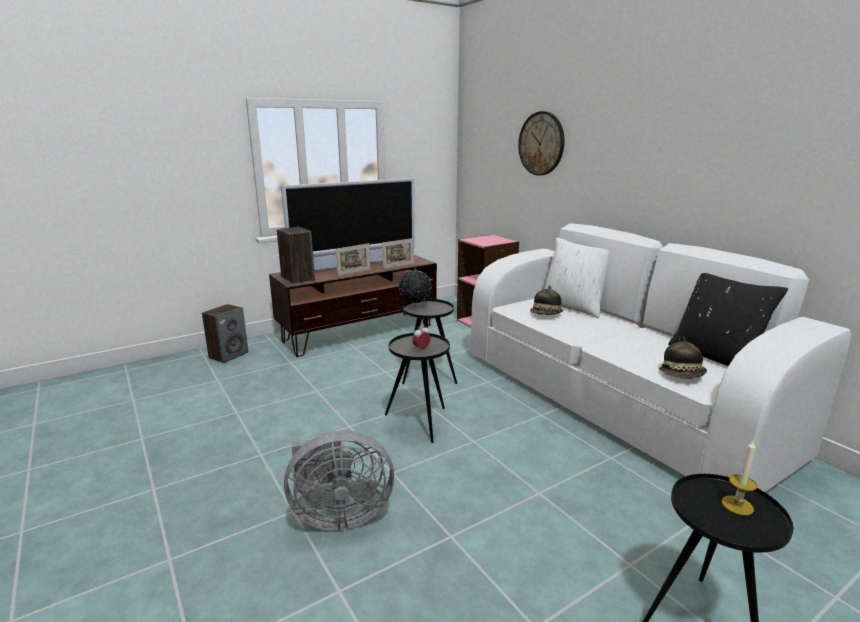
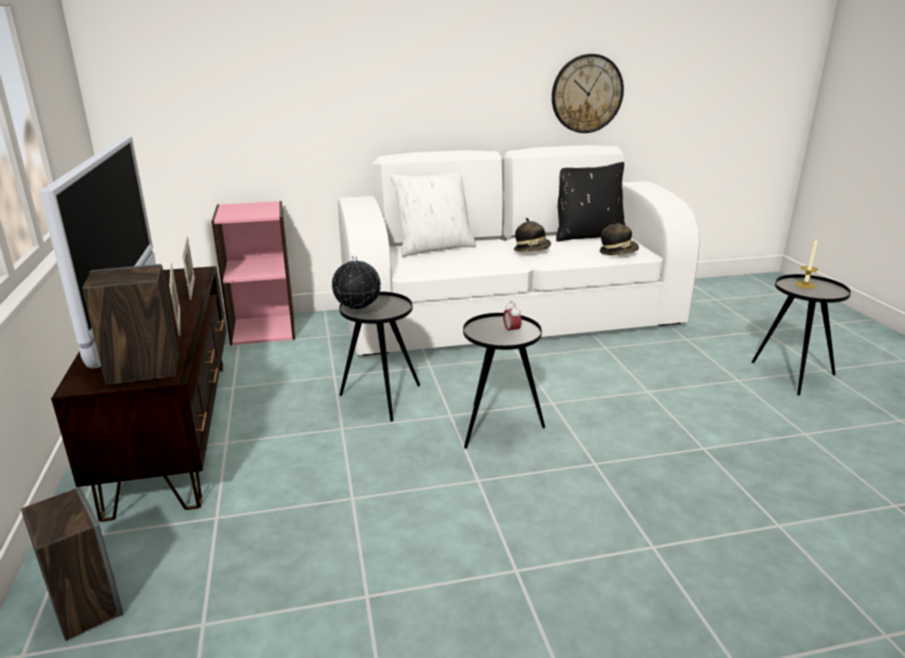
camera: 70 degrees left, 5 degrees up
grey fan [284,430,394,530] -> none
wall clock [518,111,564,176] -> wall clock moved to [552,54,624,133]
hat [530,285,563,315] -> hat moved to [514,218,551,252]

